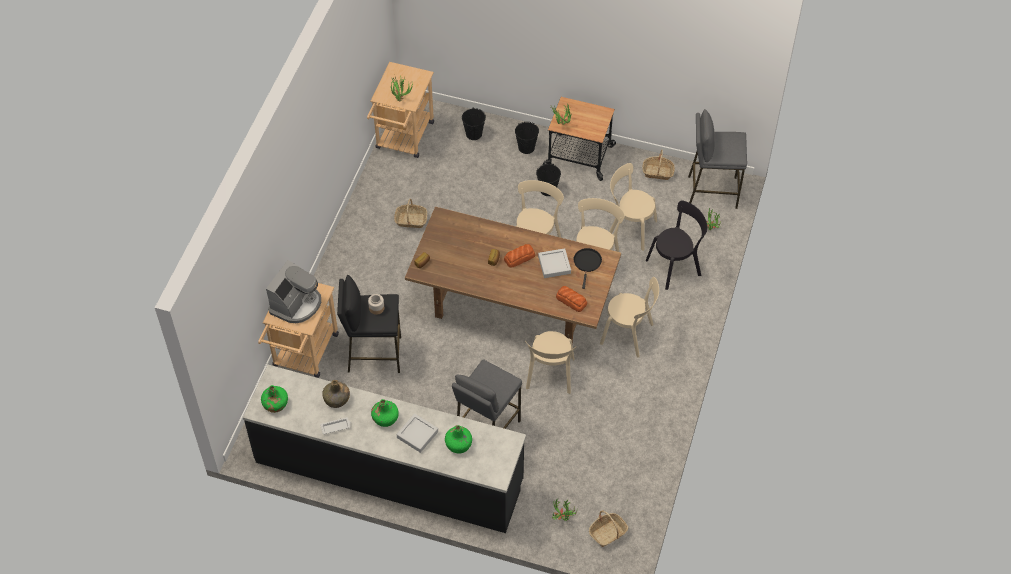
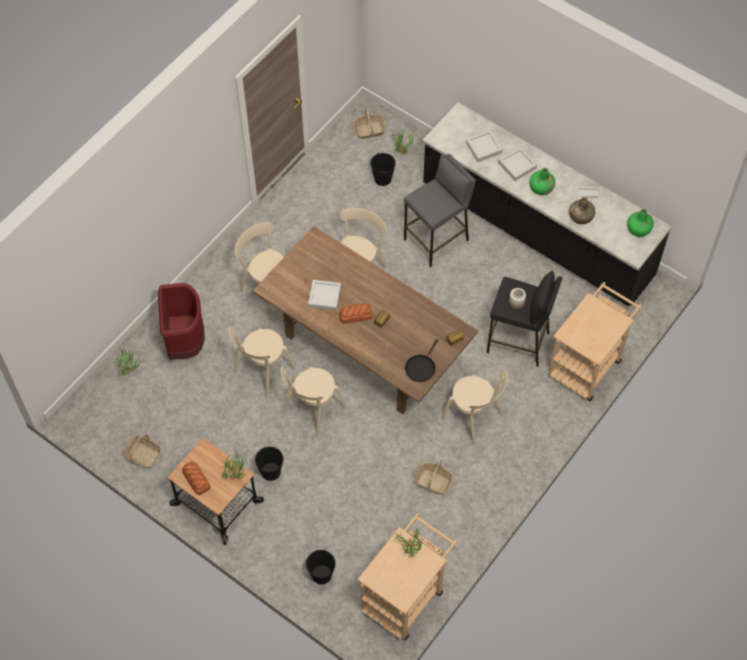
camera: 160 degrees left, 5 degrees up
coffee machine [266,260,321,323] -> none
green bottle [445,425,472,454] -> grey tray [466,130,503,162]
black bucket [515,122,539,154] -> black bucket moved to [370,153,396,186]
bread [556,286,587,312] -> bread moved to [182,461,210,495]
black frying pan [574,248,602,289] -> black frying pan moved to [405,339,438,382]
beige chair [609,163,657,251] -> beige chair moved to [441,371,508,445]
black chair [646,201,707,290] -> red trash can [158,283,205,360]
grey stool [688,109,747,209] -> none

